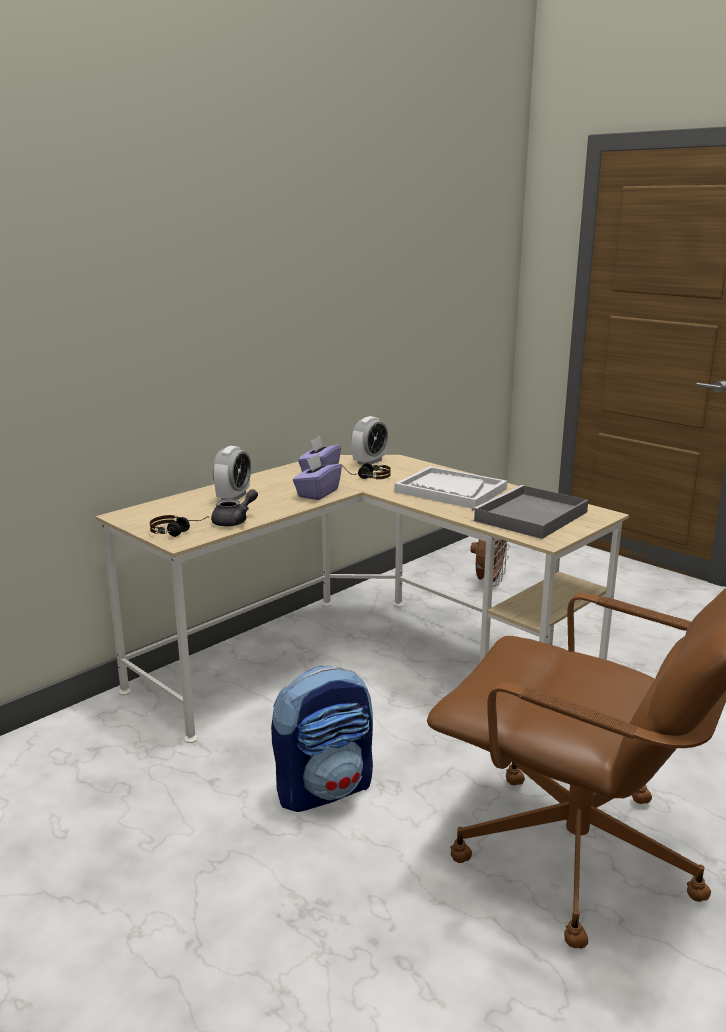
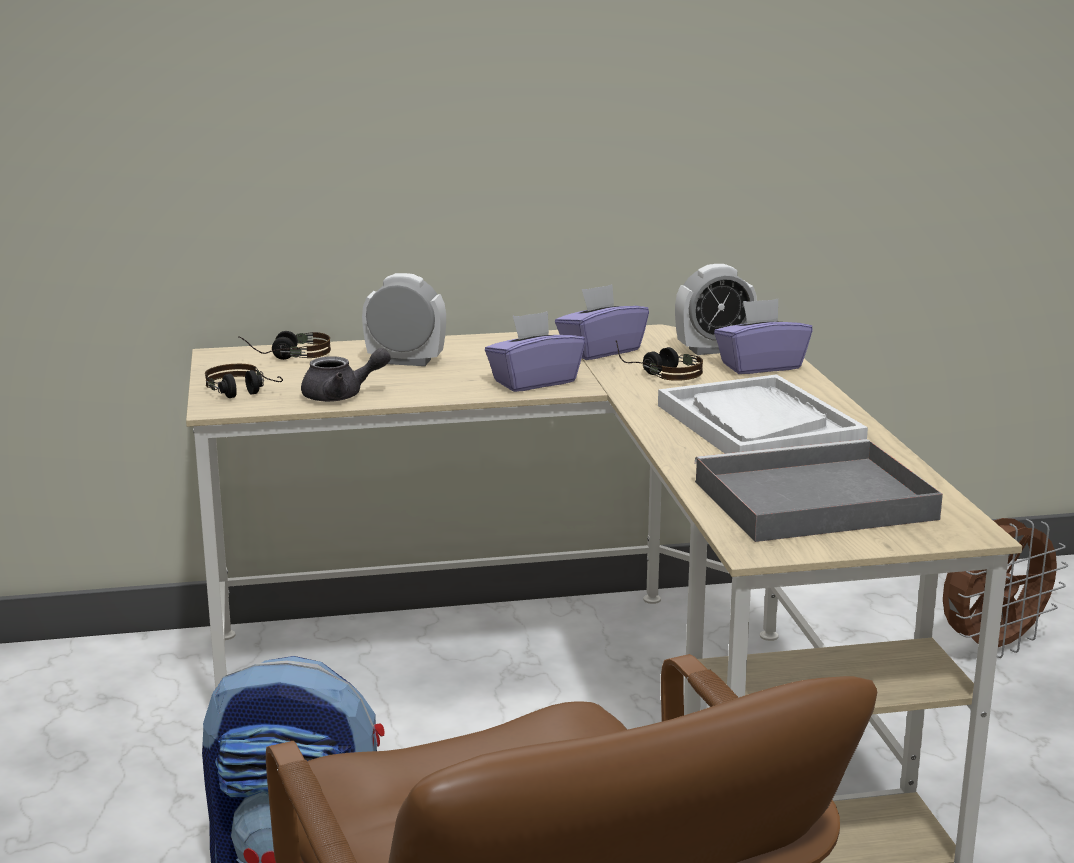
camera: 35 degrees right, 0 degrees up
alarm clock [213,446,251,500] -> alarm clock turned 135 degrees counterclockwise [362,273,446,366]
none -> headphones [238,331,331,360]
none -> purple tissue box [714,299,813,374]

